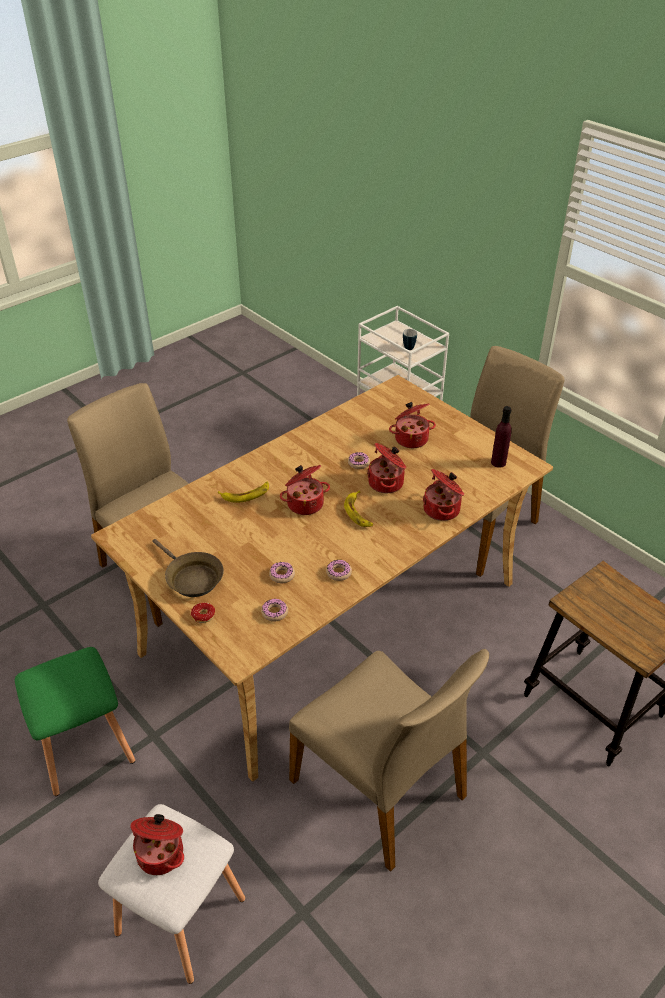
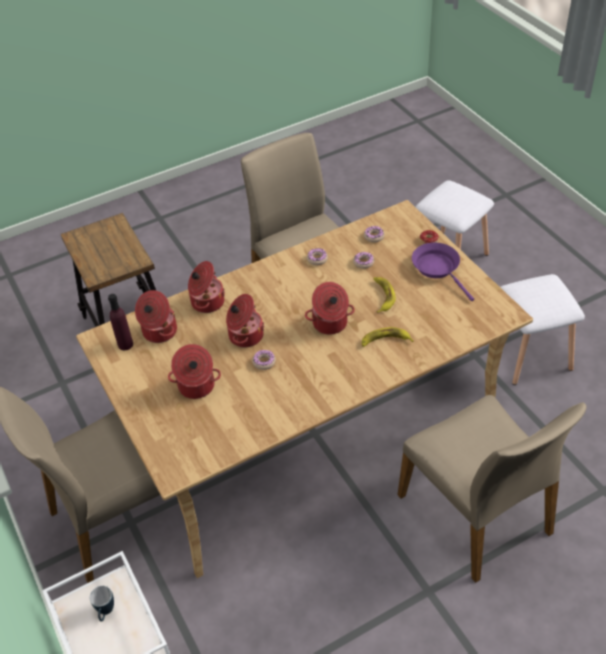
camera: 165 degrees left, 5 degrees up
green stool [15,647,135,796] -> white stool [500,274,585,385]
cooking pot [130,814,184,875] -> cooking pot moved to [135,290,177,343]
brown frying pan [153,539,224,597] -> purple frying pan [412,243,474,301]
banana [344,491,373,527] -> banana moved to [373,277,396,313]

